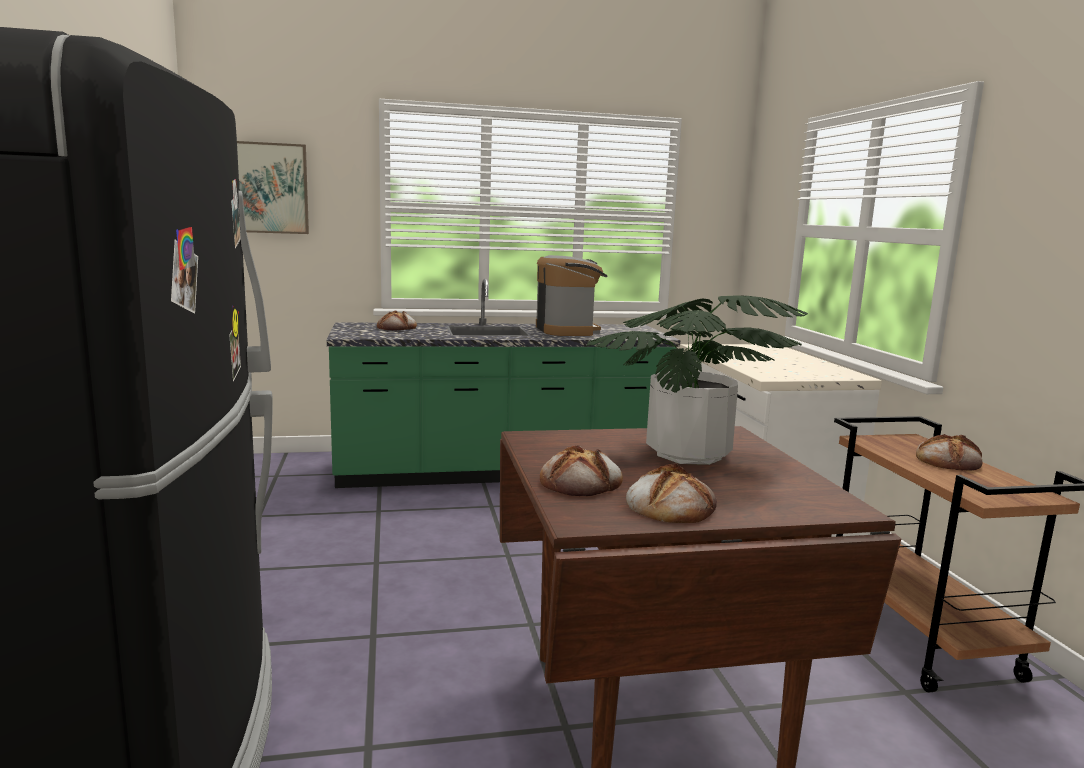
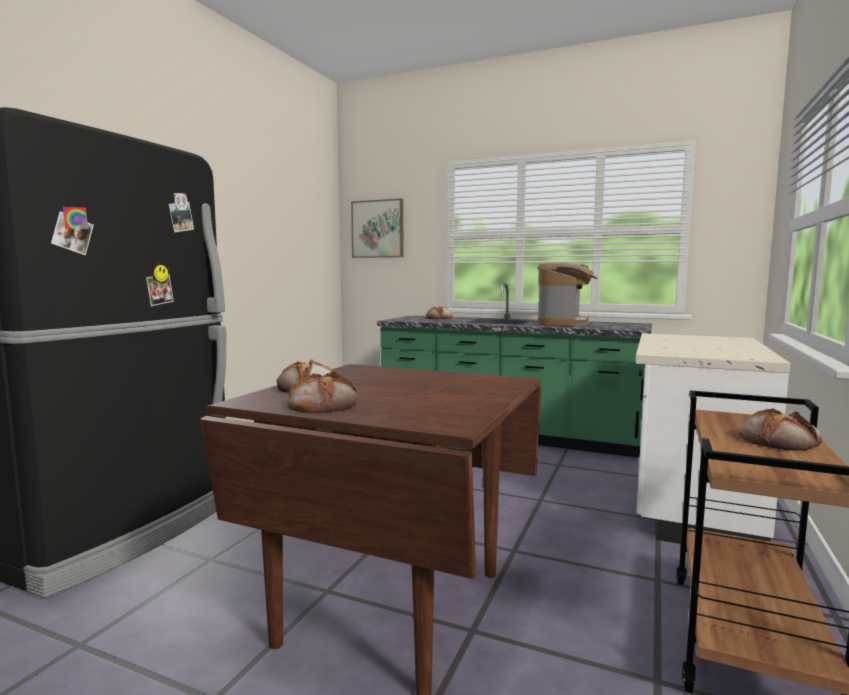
camera: 35 degrees right, 5 degrees down
potted plant [587,295,807,465] -> none

